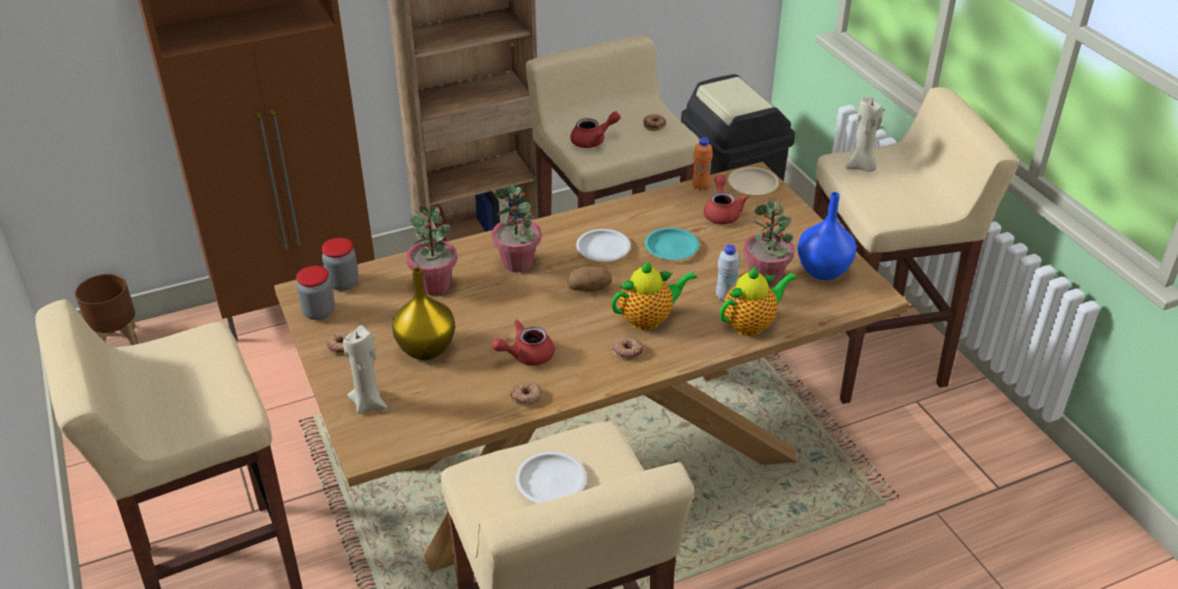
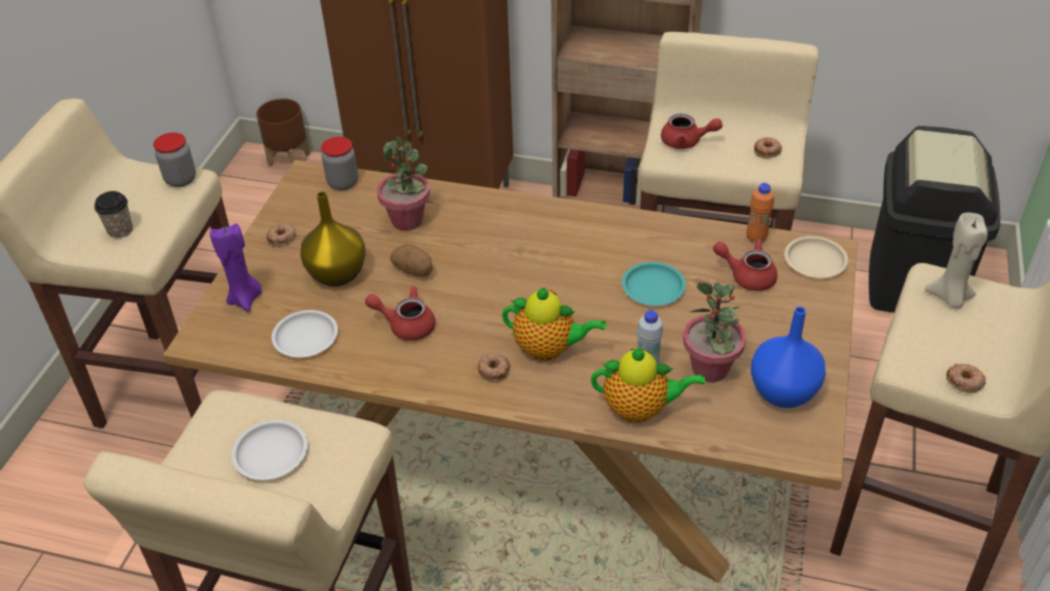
camera: 40 degrees right, 5 degrees up
jar [296,266,335,320] -> jar moved to [153,133,196,187]
beige candle [343,325,387,414] -> purple candle [210,223,262,312]
potted plant [492,185,541,273] -> none
donut [510,382,543,406] -> donut moved to [946,363,986,393]
potato [567,266,612,292] -> potato moved to [390,244,433,277]
white plate [576,229,631,261] -> white plate moved to [272,310,338,357]
red teapot [704,174,749,224] -> red teapot turned 105 degrees counterclockwise [713,239,777,291]
none -> cup [94,191,133,238]

